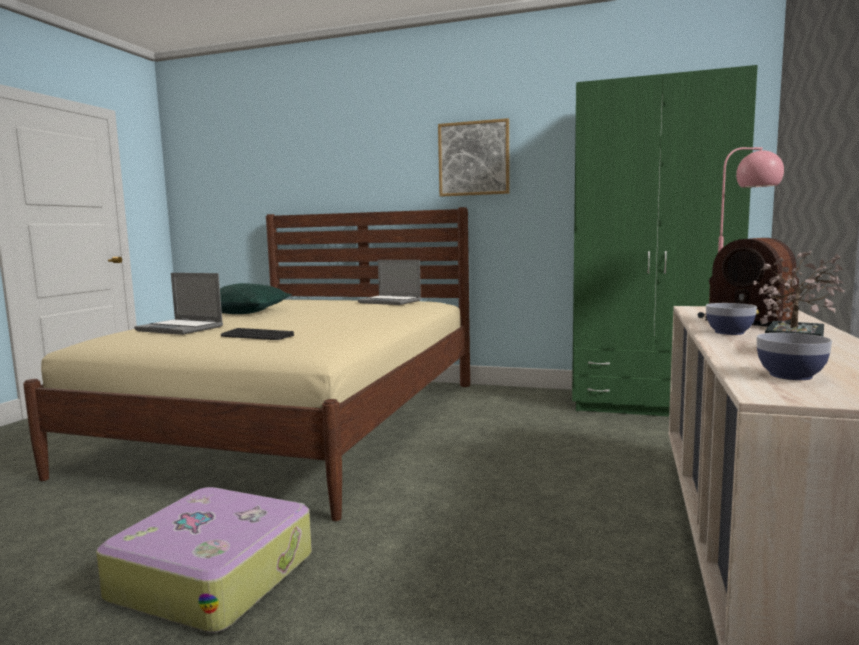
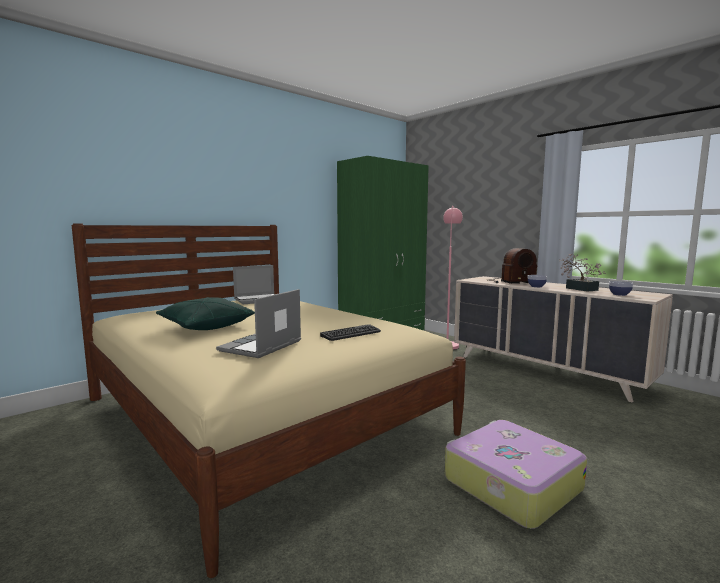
camera: 60 degrees left, 0 degrees up
laptop [134,273,223,335] -> laptop turned 150 degrees clockwise [216,289,301,358]
picture [438,118,510,197] -> none

